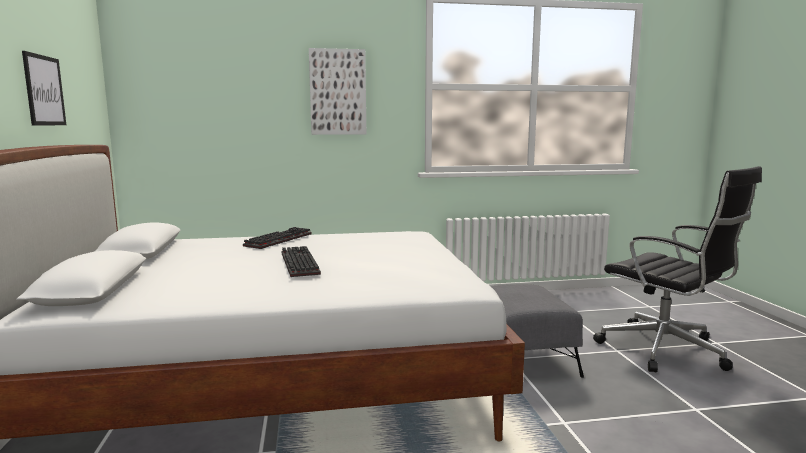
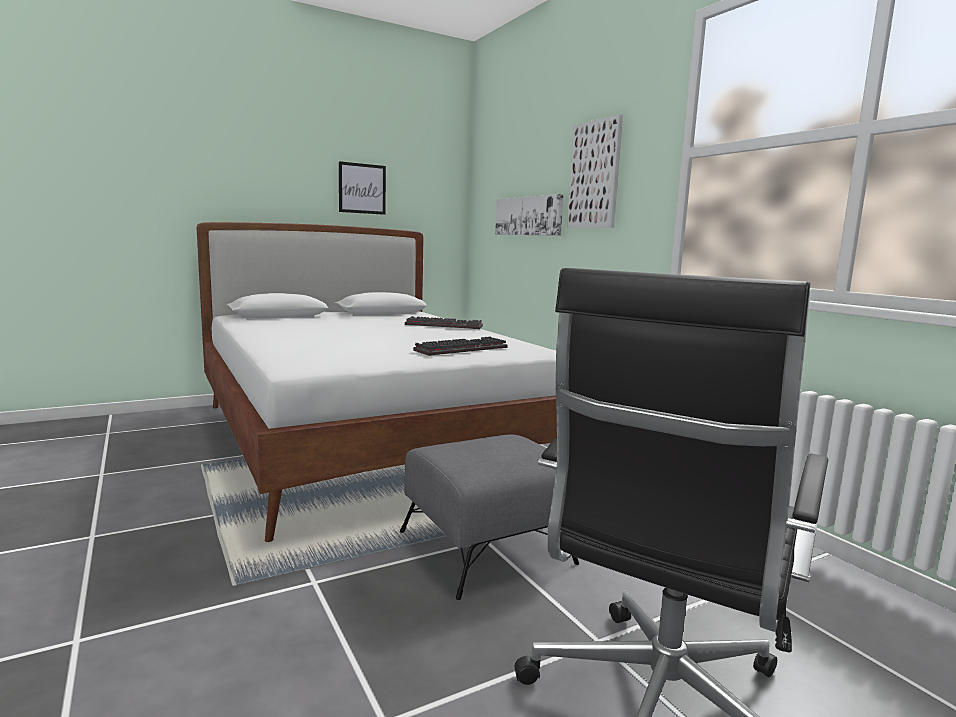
camera: 70 degrees right, 0 degrees up
keyboard [282,246,321,277] -> keyboard moved to [413,337,508,356]
none -> picture [495,194,564,236]

